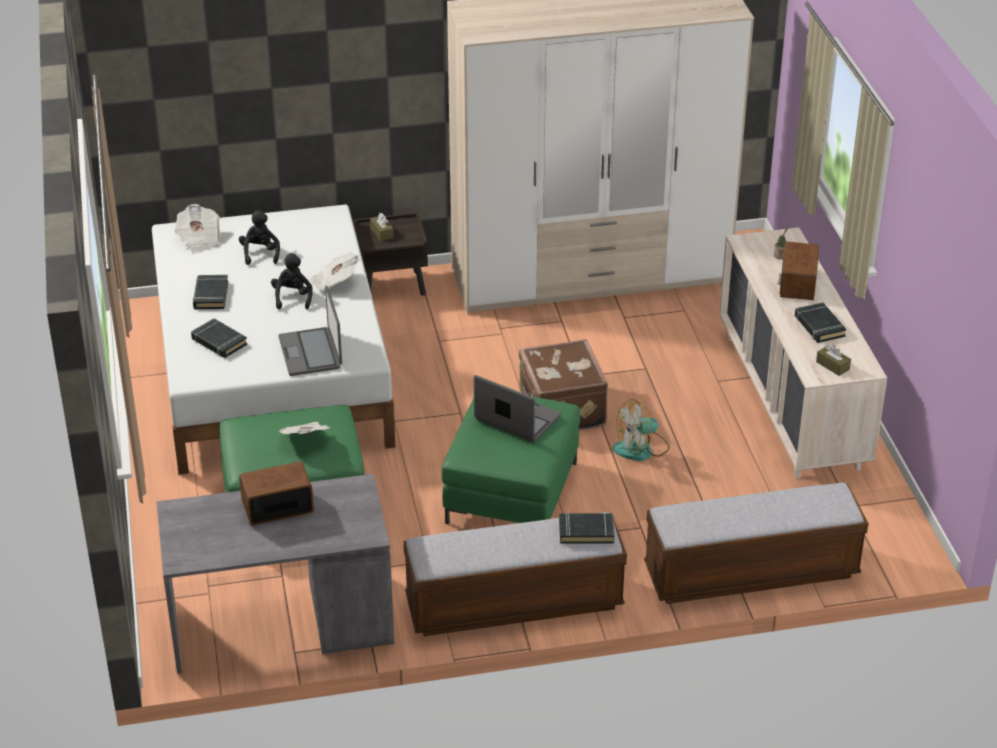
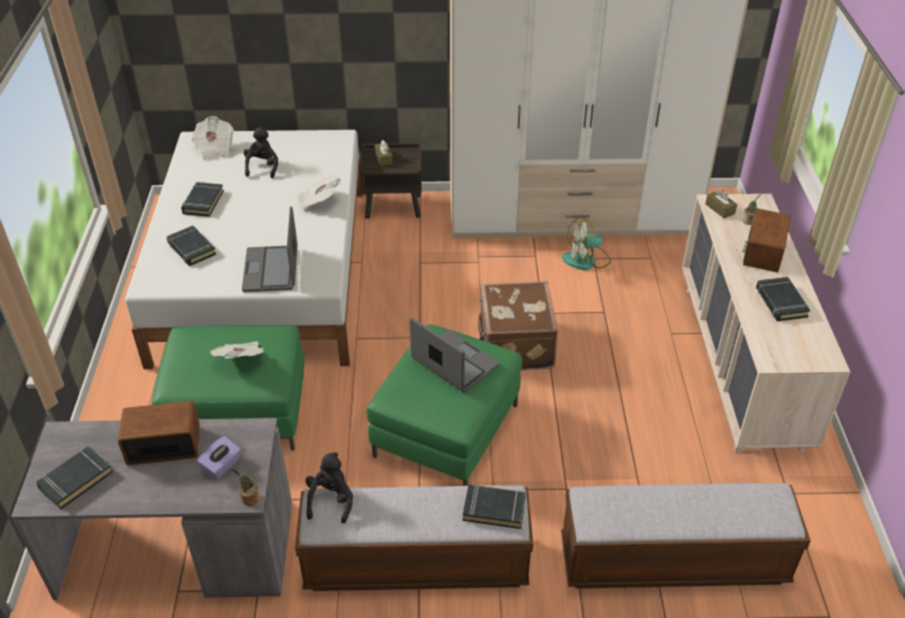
camera: 10 degrees right, 5 degrees up
black plush toy [271,253,313,309] -> black plush toy moved to [305,452,353,523]
fan [613,399,670,461] -> fan moved to [562,217,611,270]
brown tissue box [816,345,851,376] -> brown tissue box moved to [705,189,737,218]
none -> black book [36,446,113,510]
none -> purple tissue box [197,436,241,479]
none -> potted plant [231,468,260,506]

